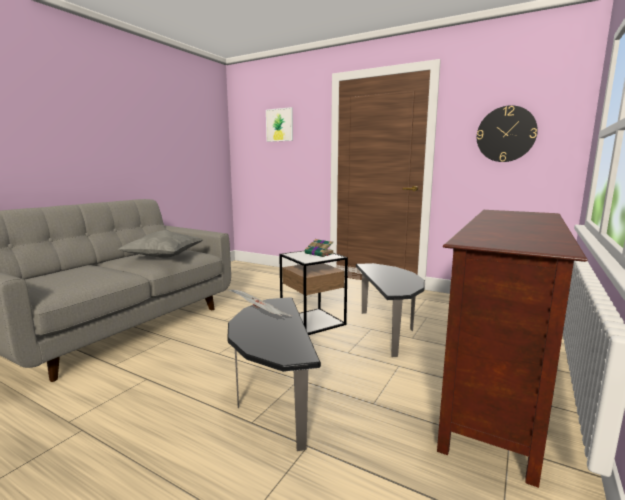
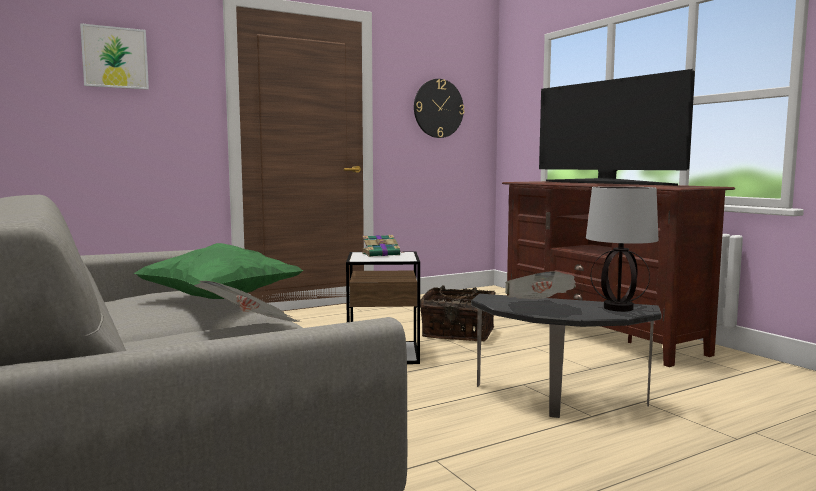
camera: 60 degrees left, 5 degrees down
grey pillow [118,230,203,258] -> green pillow [134,243,303,299]
side table [356,263,425,357] -> basket [420,285,495,342]
none -> newspaper [194,281,300,322]
none -> television [539,69,695,186]
none -> table lamp [586,186,658,312]

